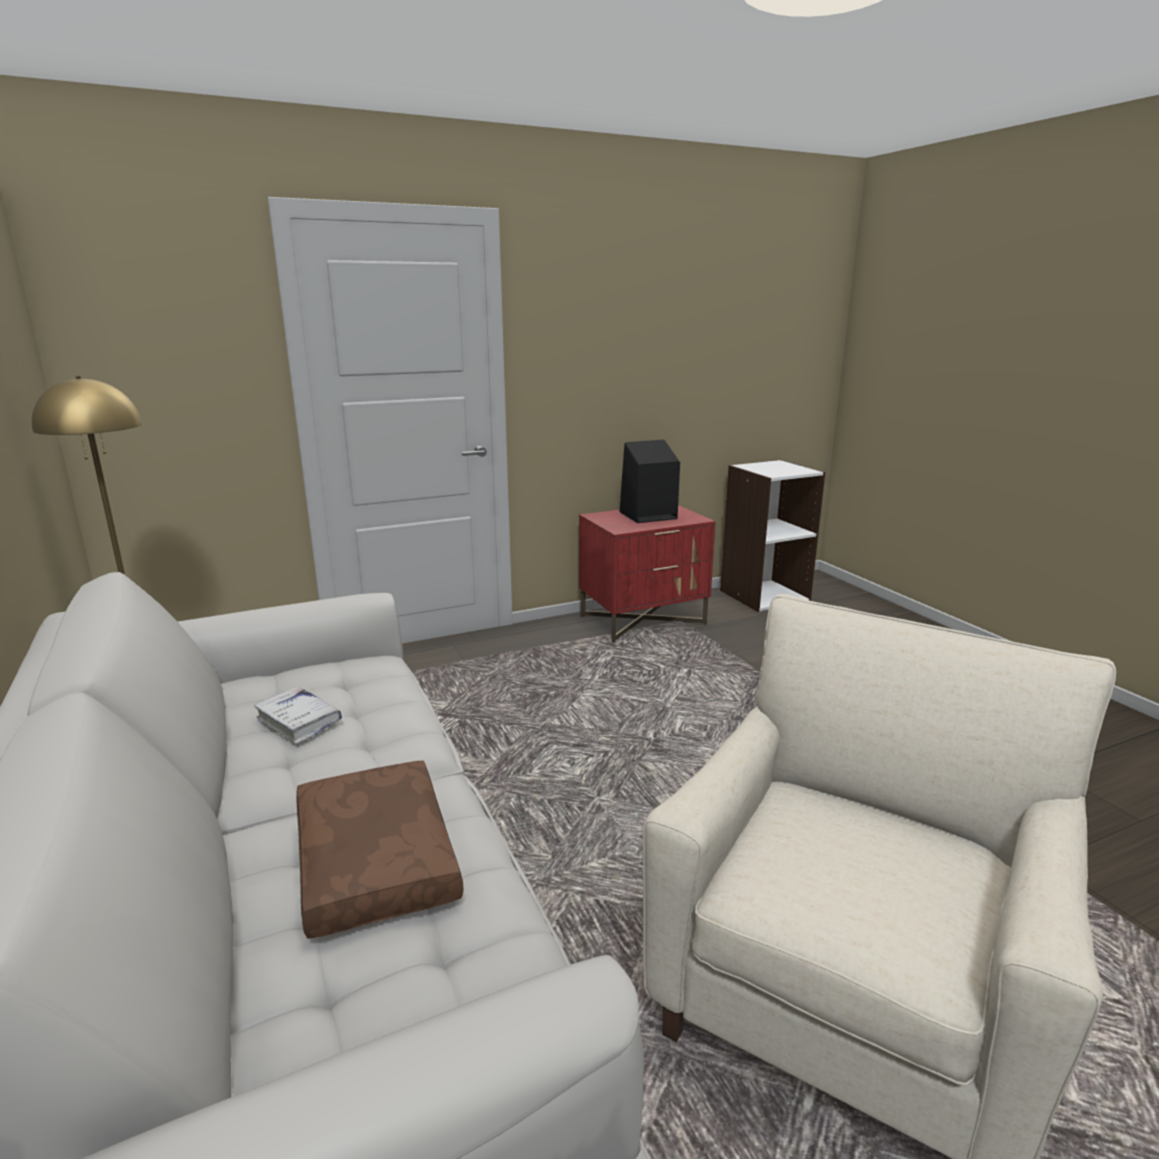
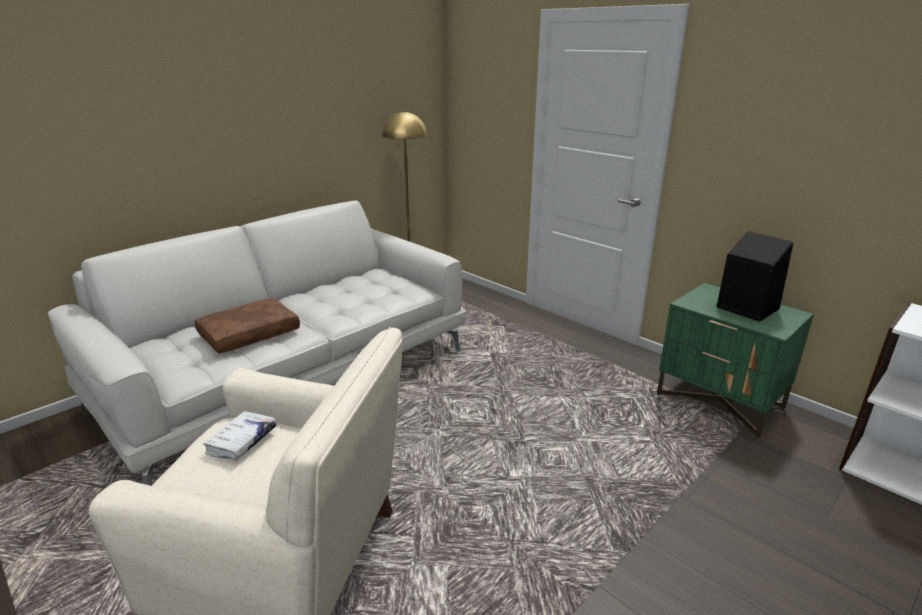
camera: 70 degrees right, 5 degrees up
white book [254,687,342,744] -> white book moved to [203,411,276,460]
red nightstand [579,505,716,643] -> green nightstand [657,283,814,438]

